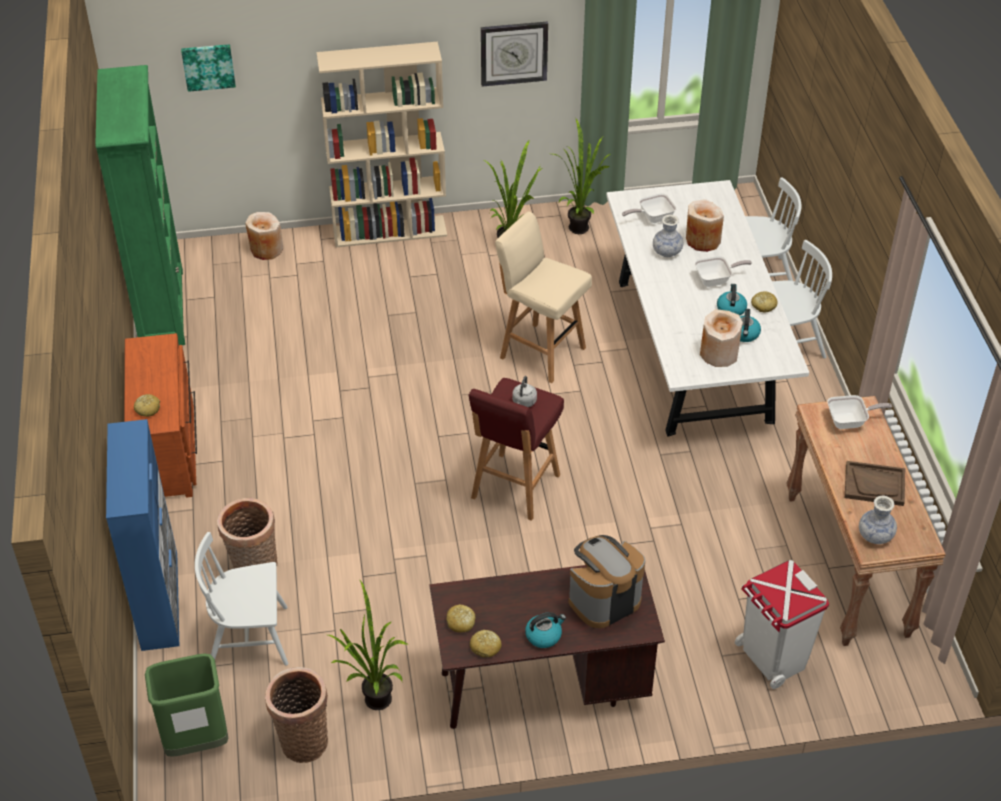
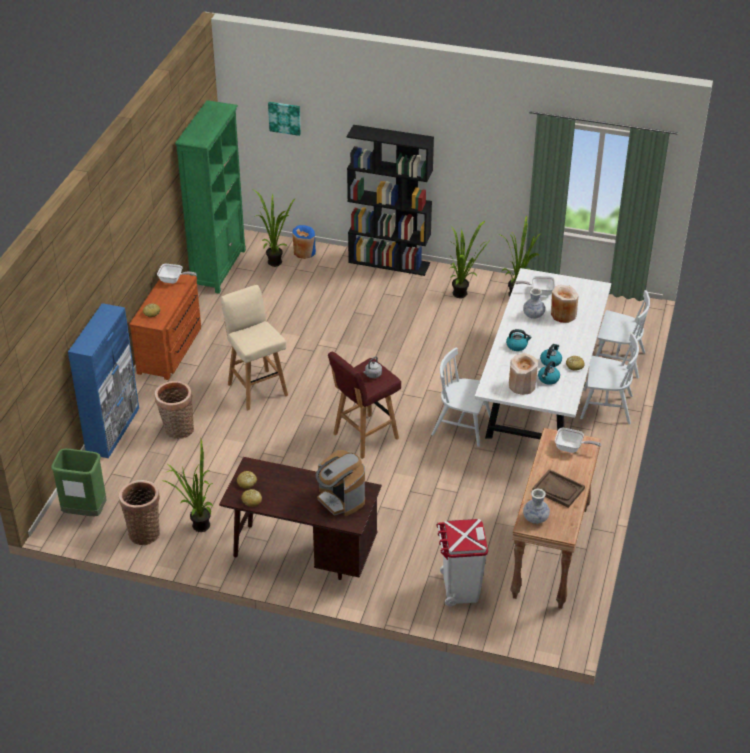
camera: 25 degrees right, 5 degrees down
white chair [195,532,288,665] -> white chair moved to [431,348,491,447]
beige vase [245,212,283,260] -> blue vase [292,225,316,259]
beige bookcase [317,42,447,247] -> black bookcase [347,125,434,276]
wall clock [481,21,548,87] -> none
beige stool [495,212,592,383] -> beige stool moved to [221,285,288,410]
kettle [525,612,566,648] -> kettle moved to [506,329,532,351]
coffee machine [569,535,645,628] -> coffee machine turned 120 degrees counterclockwise [315,450,365,517]
frying pan [695,256,752,287] -> frying pan moved to [157,264,197,284]
none -> potted plant [253,189,296,267]

